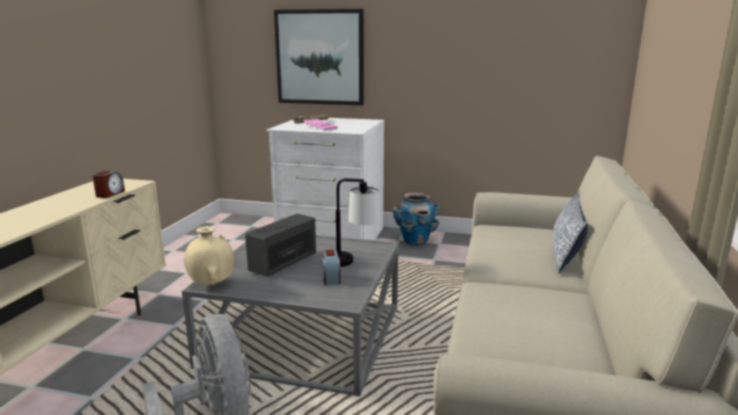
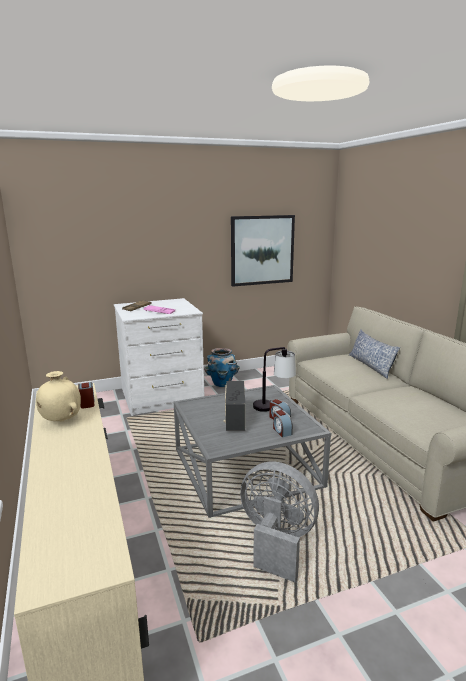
camera: 35 degrees left, 0 degrees up
beige vase [184,226,234,285] -> beige vase moved to [36,371,81,422]
picture [274,9,364,105] -> picture moved to [231,215,295,287]
none -> alarm clock [273,410,293,437]

